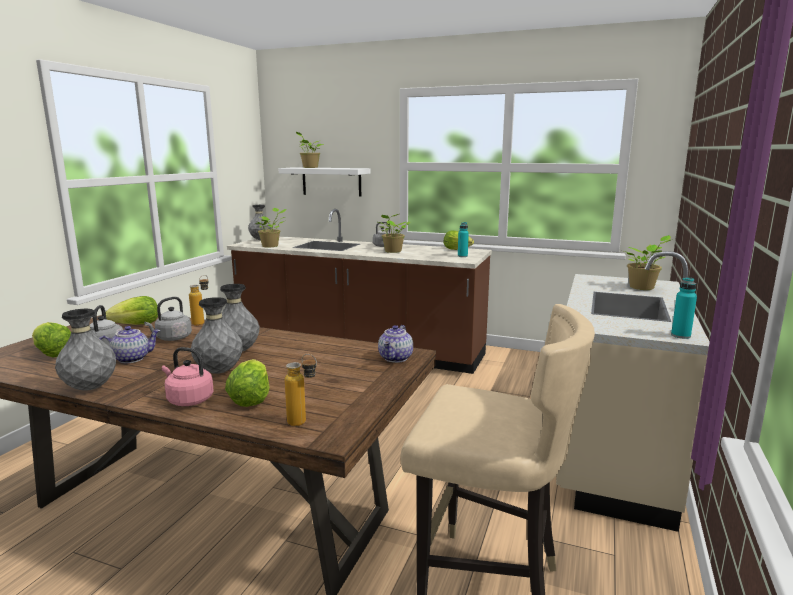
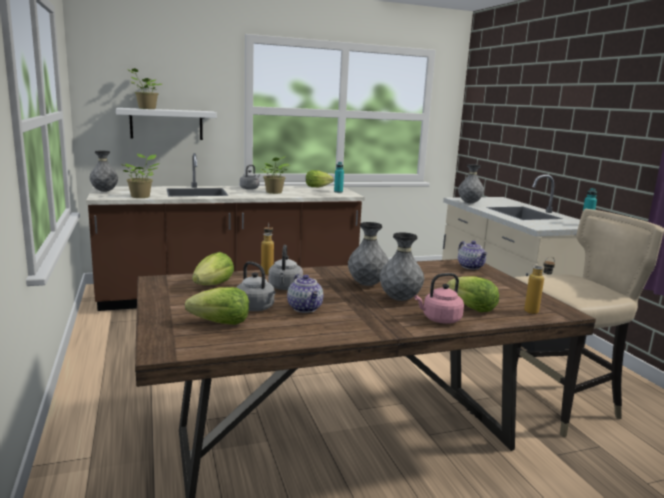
camera: 40 degrees left, 0 degrees up
grey vase [55,309,116,391] -> grey vase moved to [458,164,484,203]
teapot [99,326,161,363] -> teapot turned 135 degrees clockwise [287,274,323,313]
potted plant [624,235,673,290] -> none

